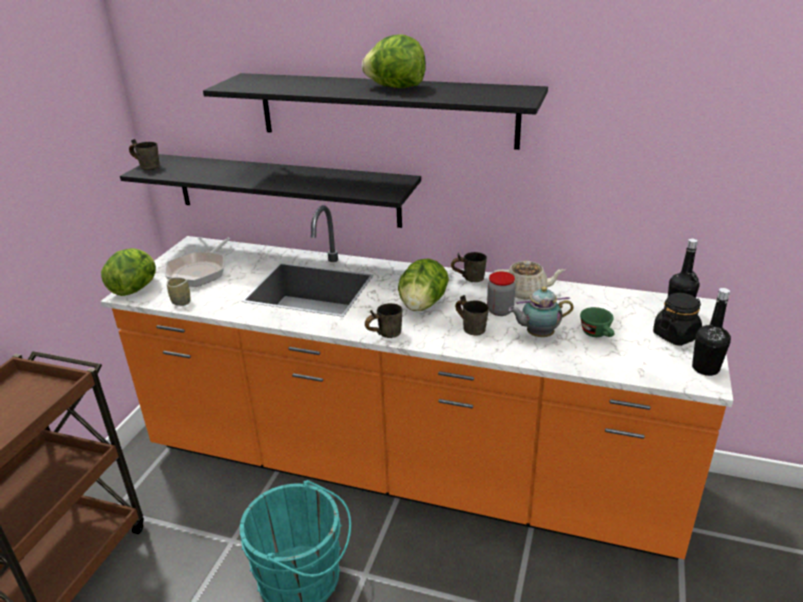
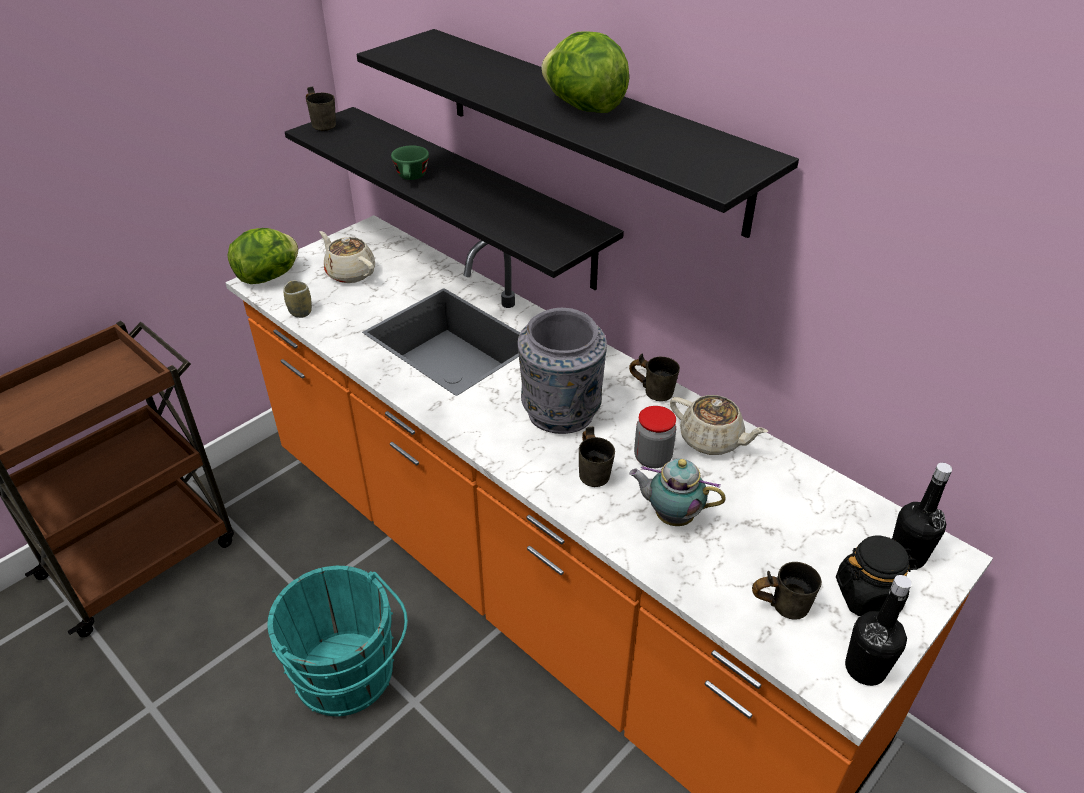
camera: 25 degrees right, 10 degrees up
frying pan [165,238,230,287] -> beige teapot [319,231,375,283]
grey mug [365,303,402,338] -> grey mug moved to [752,562,822,620]
lettuce [398,259,449,311] -> grey vase [518,308,607,434]
green cup [580,307,615,337] -> green cup moved to [391,145,429,180]

